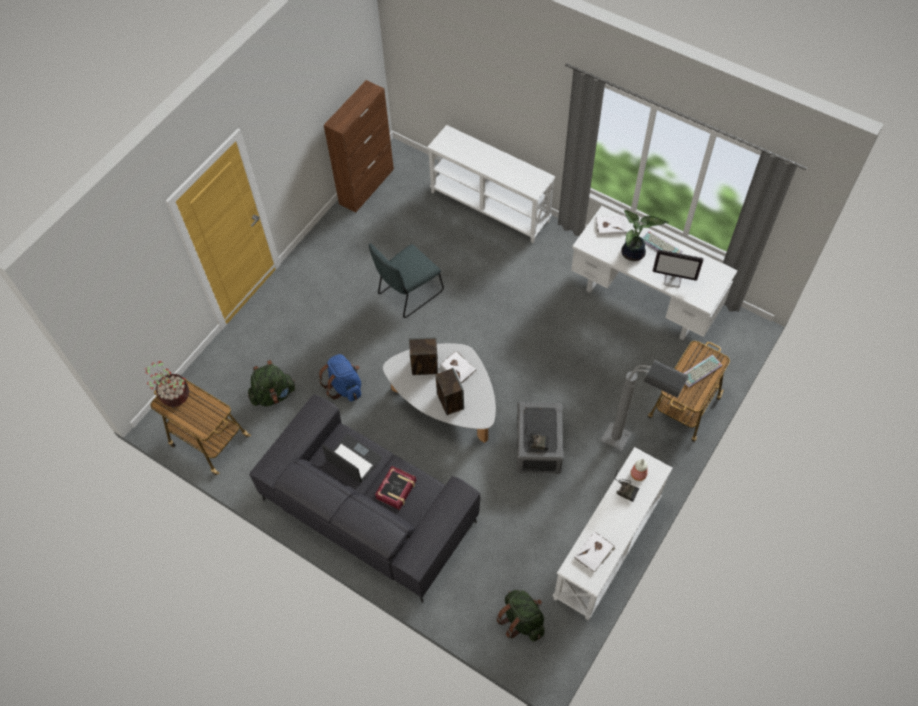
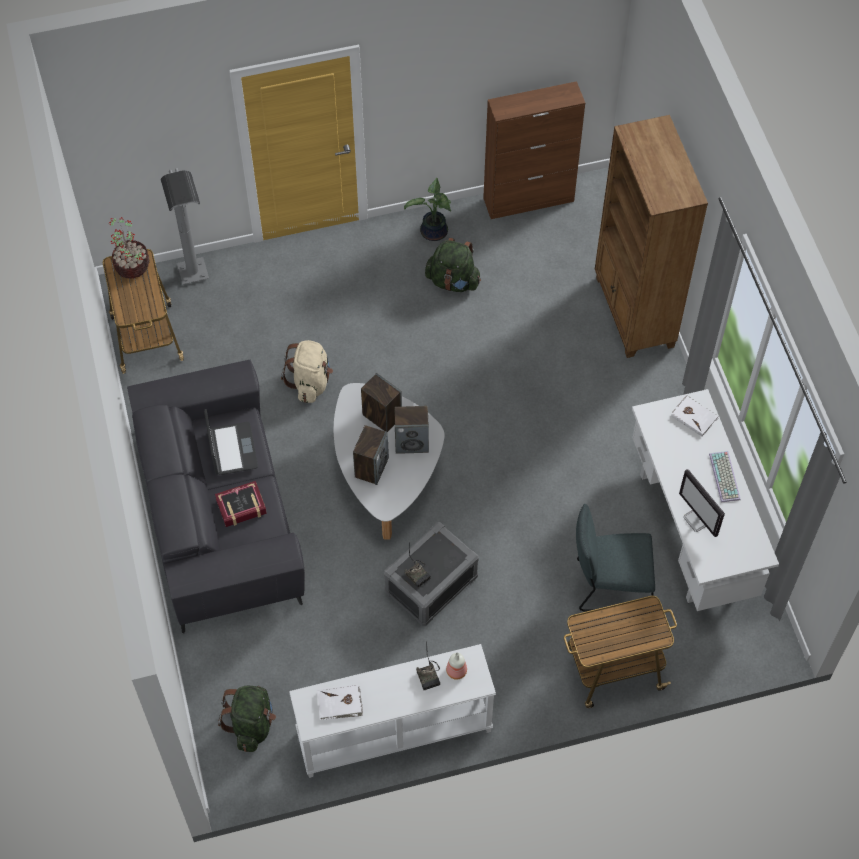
camera: 40 degrees right, 0 degrees up
green backpack [248,360,295,406] -> green backpack moved to [425,238,481,292]
blue backpack [318,354,361,401] -> beige backpack [281,340,333,403]
grey chair [369,243,444,318] -> grey chair moved to [576,504,655,612]
white console table [427,125,555,243] -> brown bookcase [595,115,708,358]
white book [441,351,477,384] -> speaker [395,406,429,454]
grey floor lamp [601,360,690,451] -> grey floor lamp moved to [161,168,209,285]
potted plant [621,210,669,261] -> potted plant moved to [404,178,451,241]
keyboard [684,355,722,388] -> none

